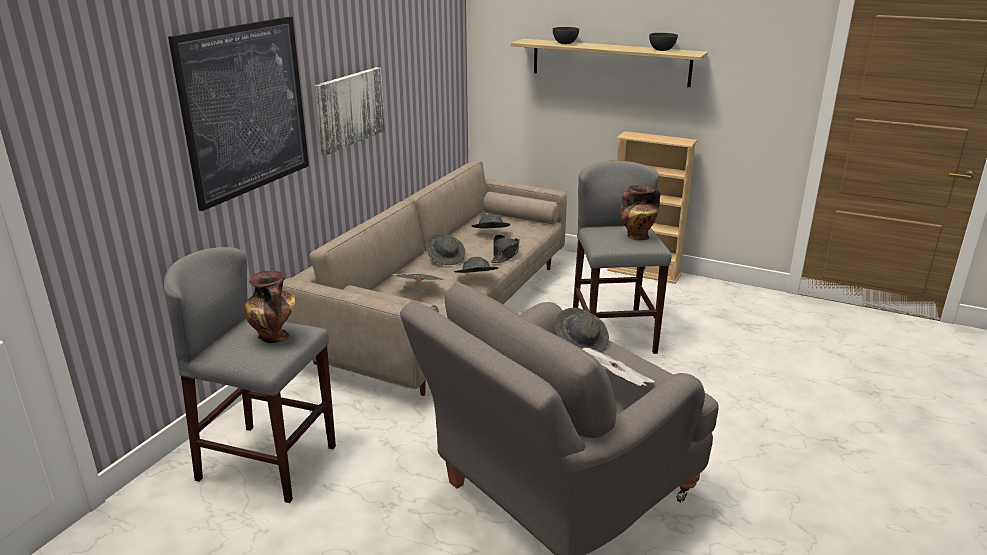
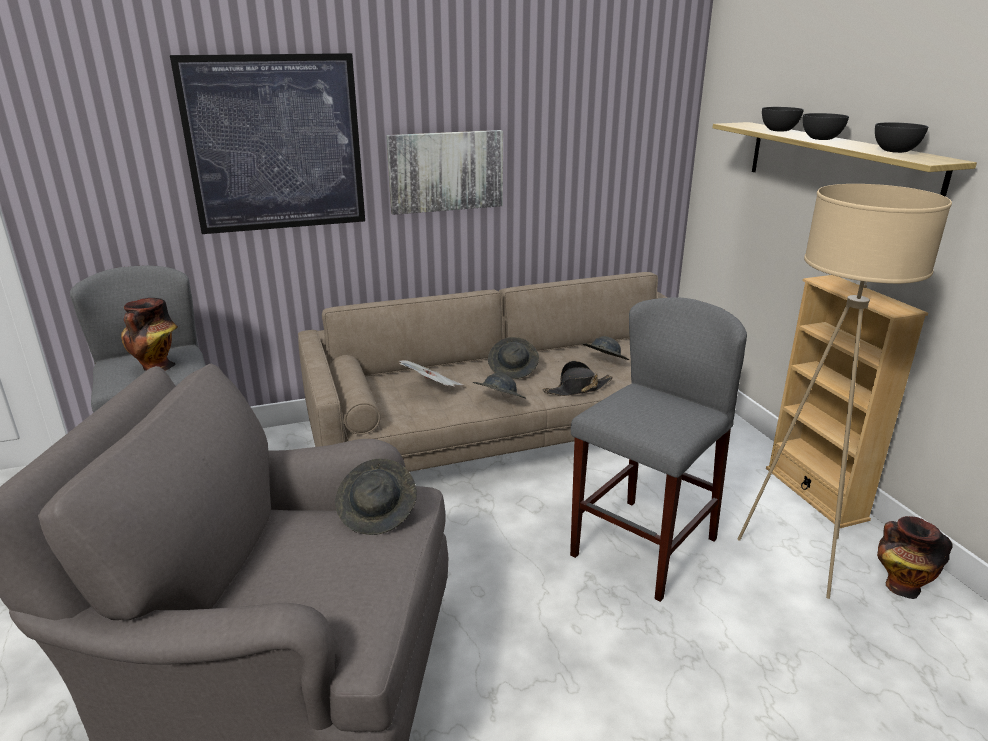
camera: 45 degrees right, 0 degrees up
newspaper [583,348,655,386] -> none
vase [620,185,660,240] -> vase moved to [877,516,953,599]
none -> beige floor lamp [738,184,952,599]
none -> grey bowl [803,113,849,140]

